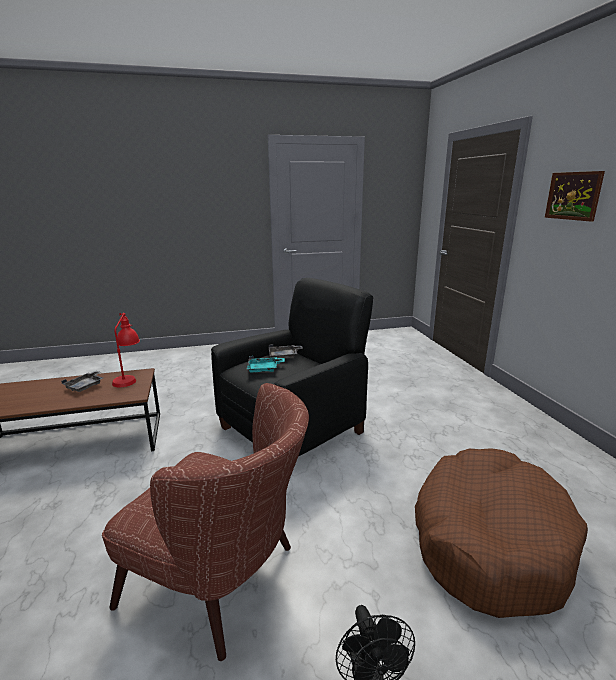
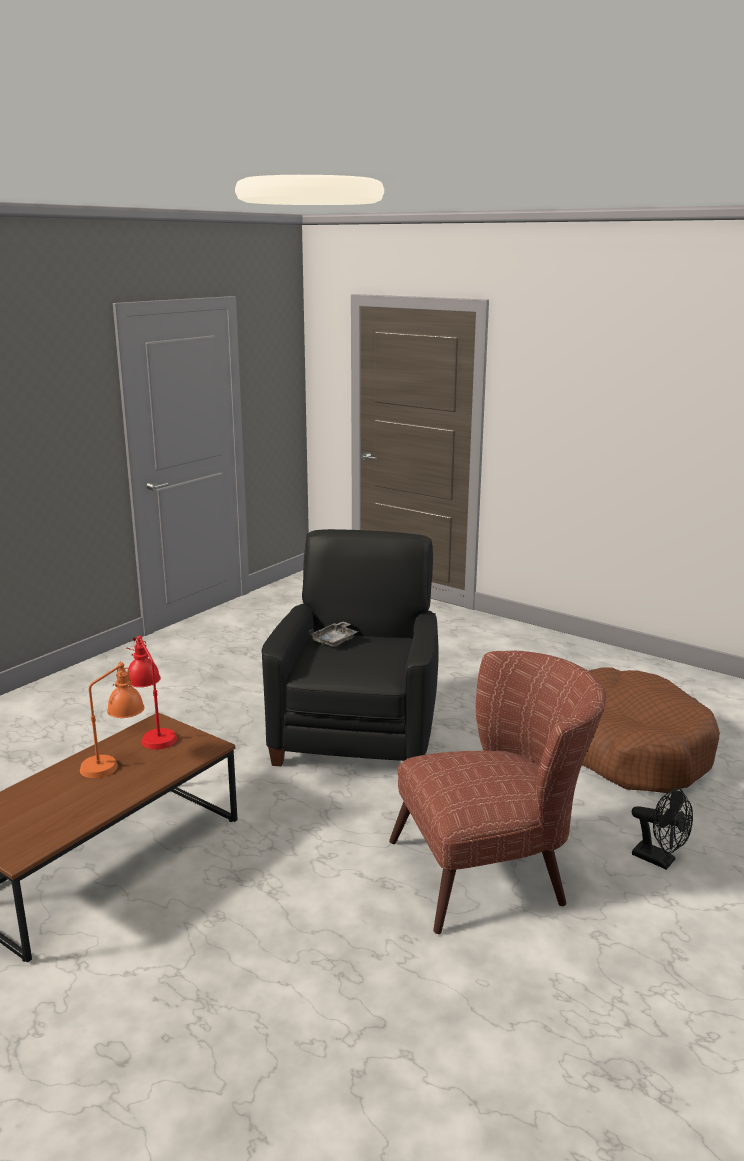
camera: 40 degrees left, 0 degrees up
grey tray [61,371,103,392] -> orange table lamp [80,661,145,778]
turquoise tray [247,356,285,372] -> none
picture [545,171,605,222] -> none

